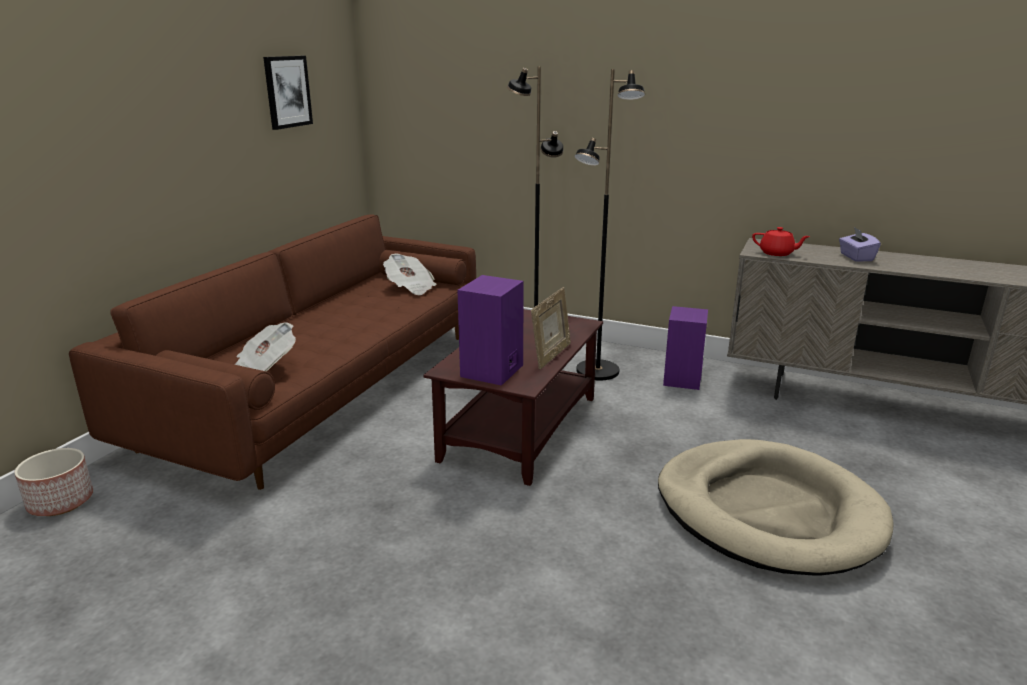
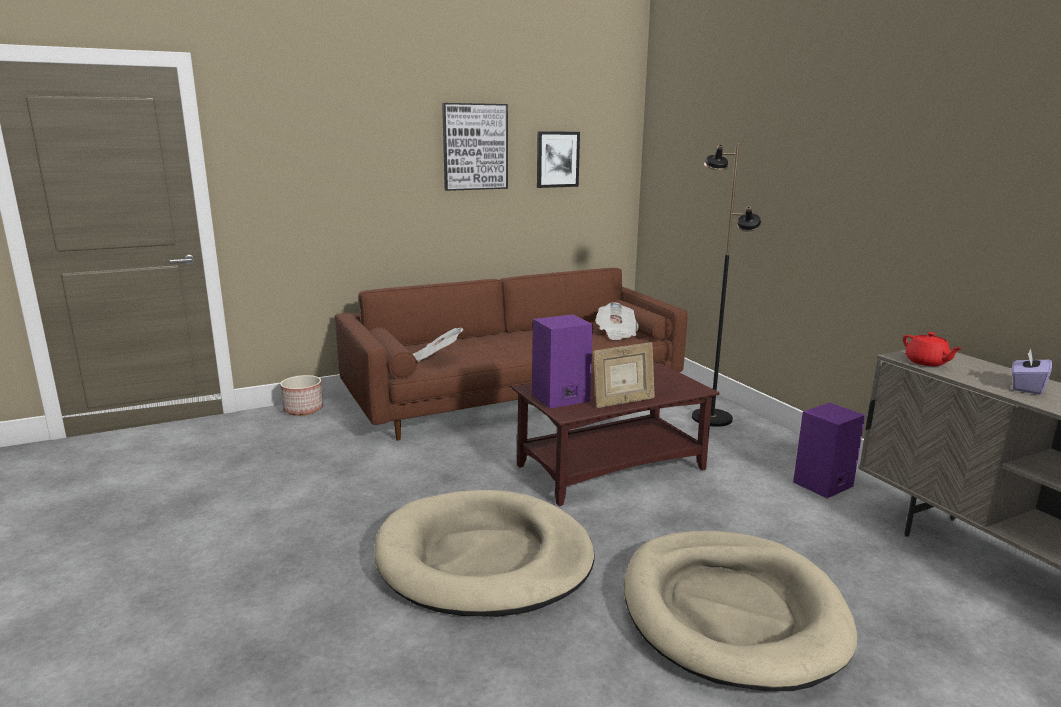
camera: 40 degrees right, 5 degrees down
black floor lamp [574,69,645,380] -> none
none -> beige dog bed [375,490,594,617]
none -> picture [442,103,508,191]

